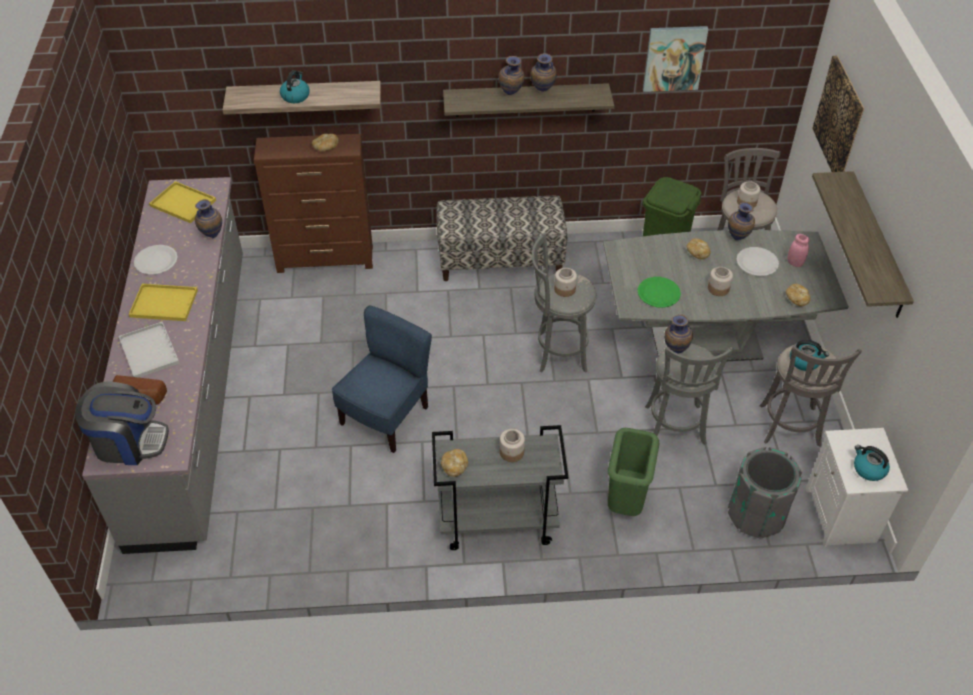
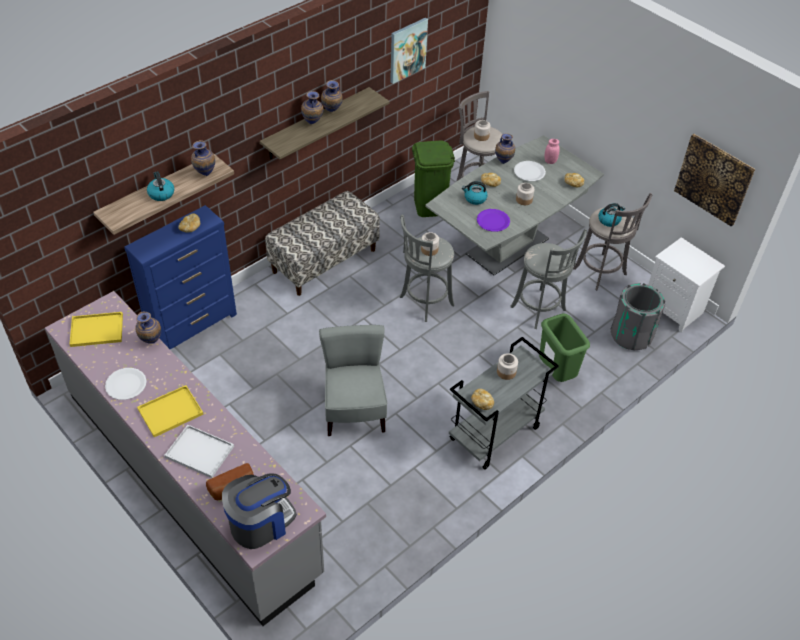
camera: 40 degrees left, 0 degrees up
brown dresser [253,134,373,273] -> blue dresser [124,205,237,350]
blue chair [332,305,432,453] -> grey chair [319,325,387,436]
green plate [638,277,681,307] -> purple plate [477,209,510,232]
vase [664,314,693,353] -> vase moved to [191,140,215,176]
picture [812,56,864,172] -> picture moved to [674,134,755,227]
shelf [812,171,914,318] -> none
kettle [854,445,890,481] -> kettle moved to [462,181,488,205]

